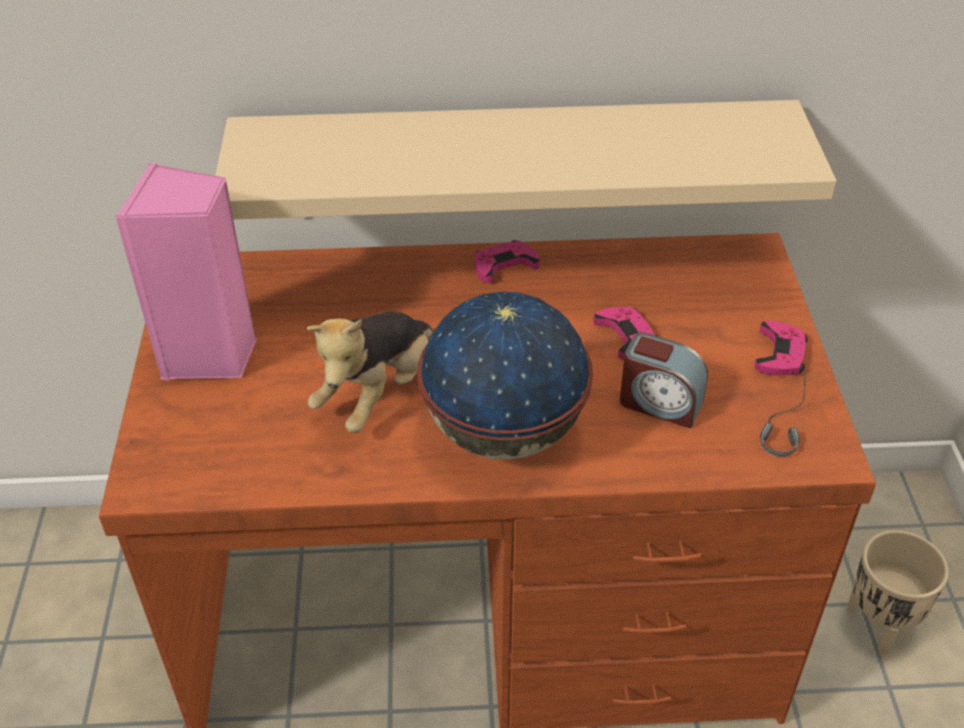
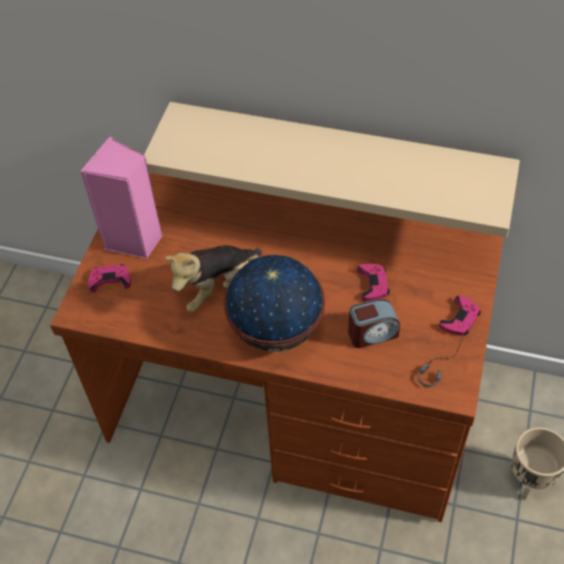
camera: 20 degrees right, 10 degrees up
pink game controller [474,240,540,283] -> pink game controller moved to [88,264,131,293]
alarm clock [620,333,708,428] -> alarm clock turned 60 degrees counterclockwise [348,299,400,348]

